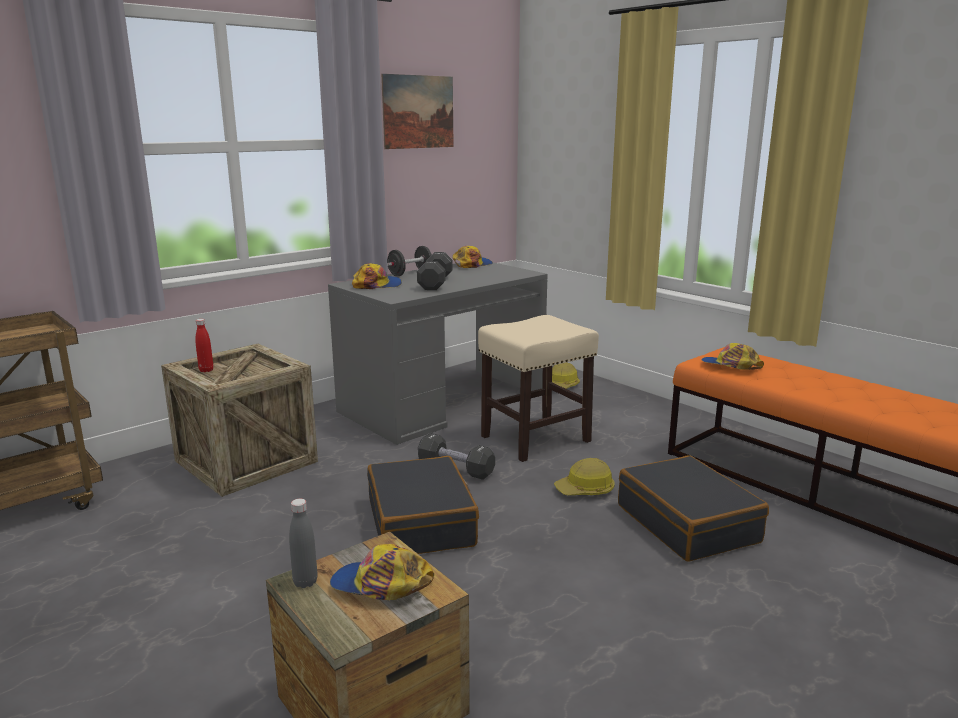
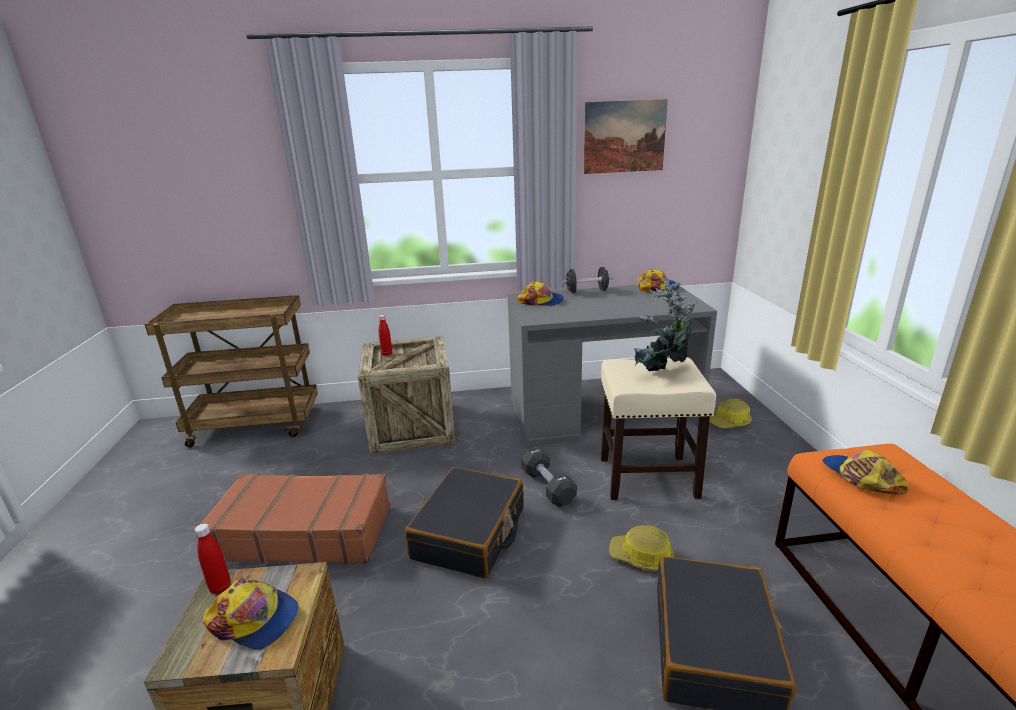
camera: 35 degrees right, 5 degrees up
grey bottle [289,499,318,588] -> red bottle [195,523,231,595]
cap [330,544,434,600] -> cap turned 150 degrees clockwise [203,580,299,650]
black dumbbell [417,252,453,290] -> none
none -> brown suitcase [199,474,390,564]
none -> potted plant [634,278,698,371]

